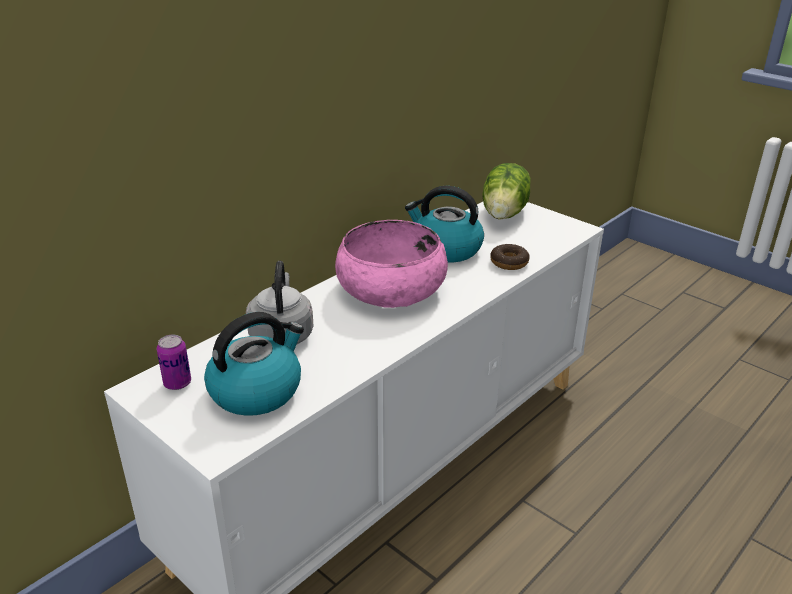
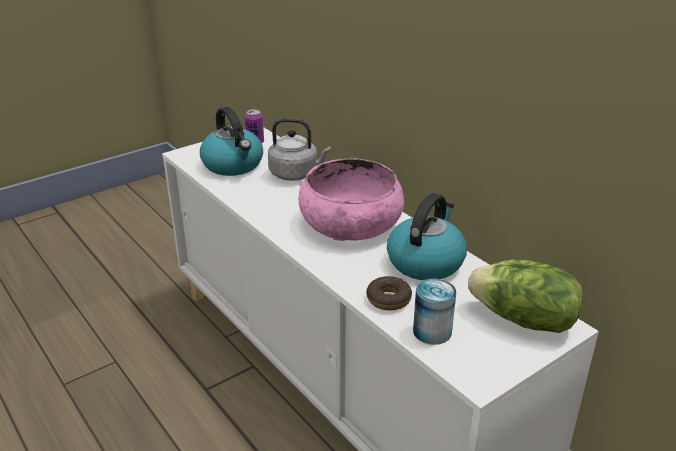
camera: 100 degrees right, 0 degrees up
none -> can [413,279,456,345]

